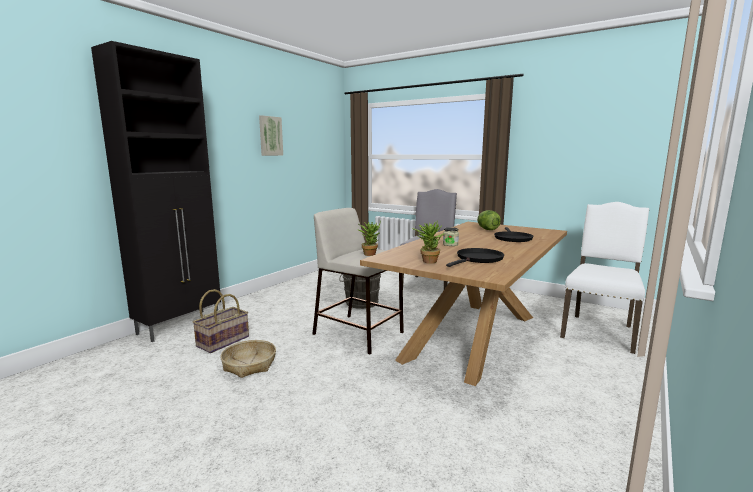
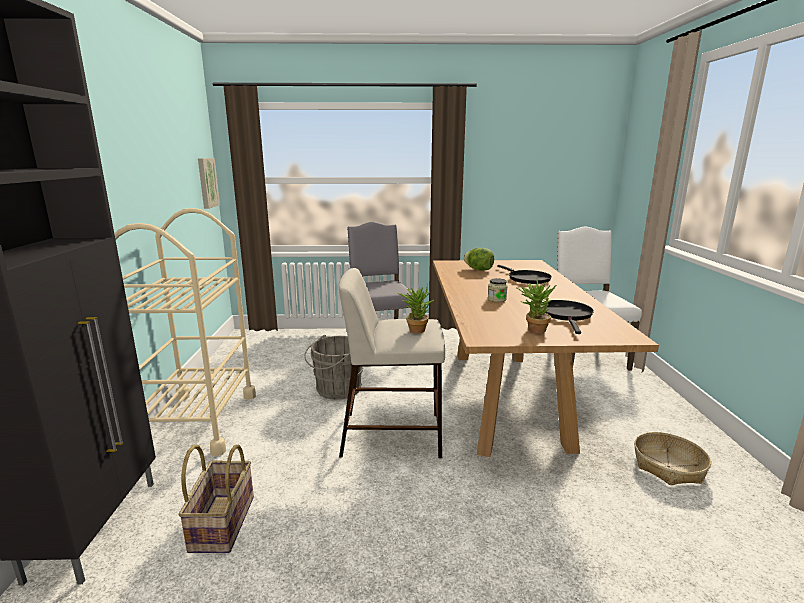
camera: 35 degrees left, 5 degrees up
basket [220,340,276,378] -> basket moved to [634,432,711,485]
picture [259,115,283,156] -> picture moved to [198,158,220,209]
none -> beige cart [114,208,256,456]

